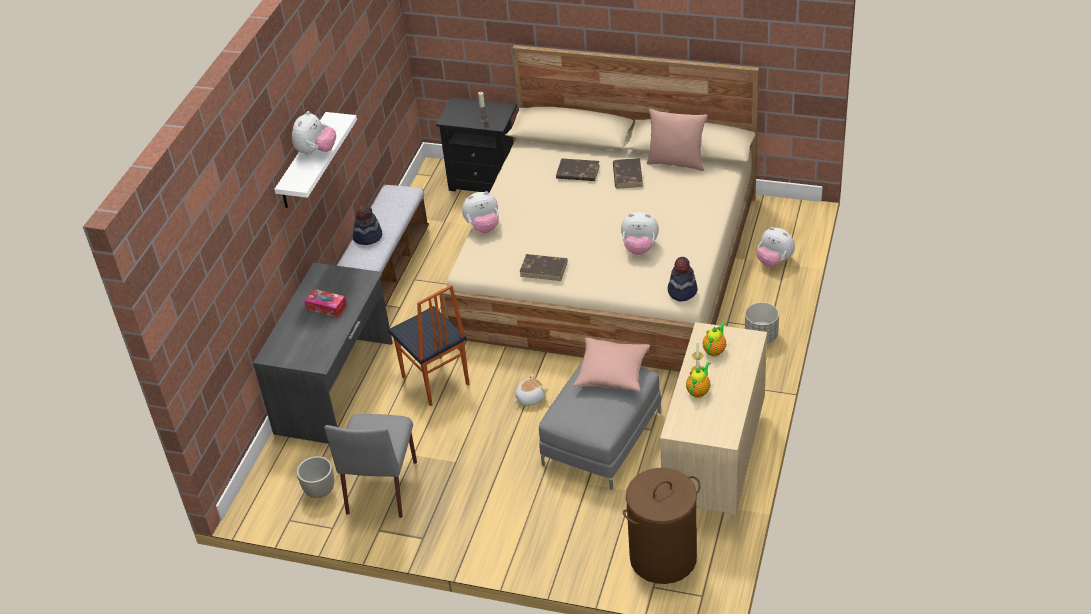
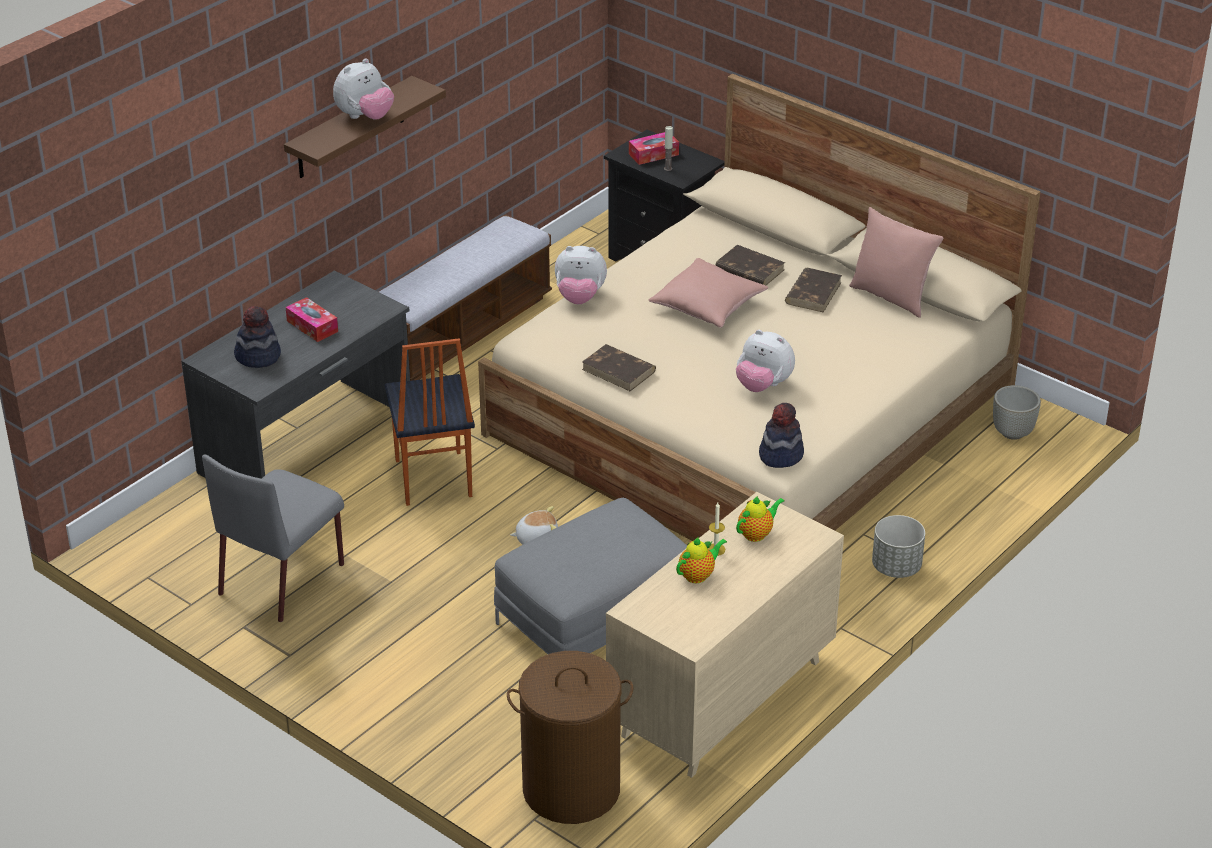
camera: 20 degrees right, 5 degrees down
white shelf [274,112,357,208] -> brown shelf [284,76,446,178]
grey planter [297,456,334,498] -> grey planter moved to [993,385,1041,440]
hat [353,205,382,245] -> hat moved to [234,306,281,368]
pink pillow [573,338,650,392] -> pink pillow moved to [649,258,768,328]
plush toy [756,227,795,267] -> none
none -> tissue box [629,132,679,165]

